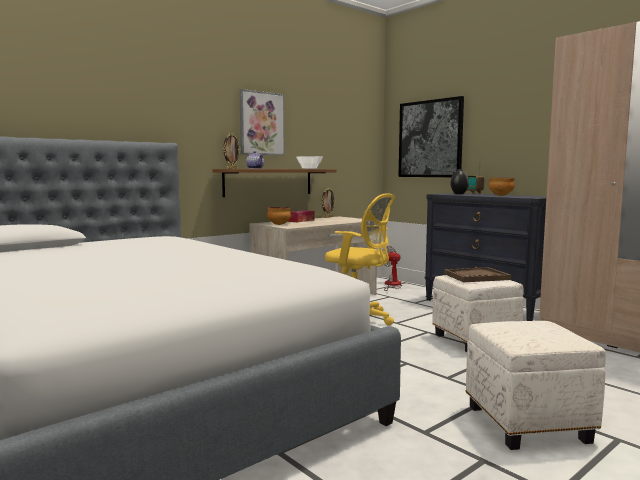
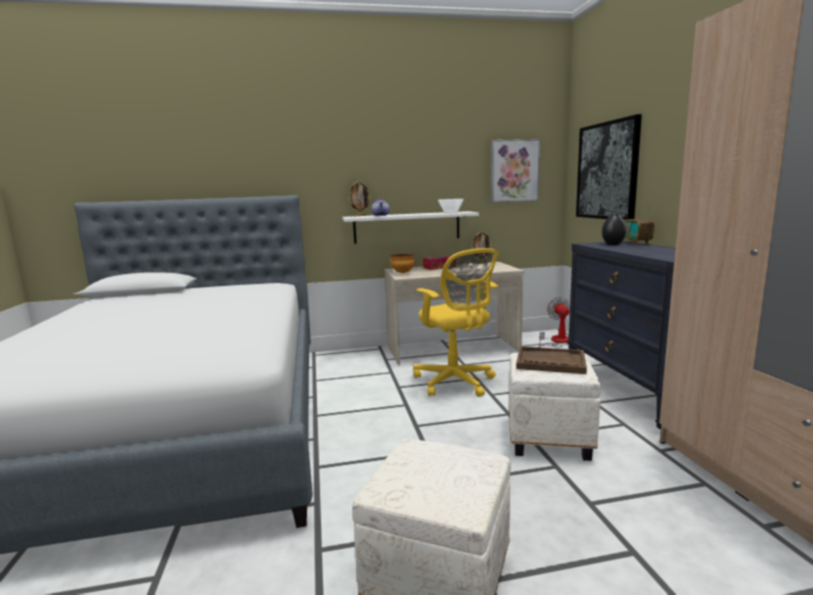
camera: 30 degrees right, 5 degrees up
brown shelf [213,169,337,197] -> white shelf [342,211,479,244]
picture [239,89,285,156] -> picture moved to [491,139,540,203]
bowl [489,178,515,196] -> none

